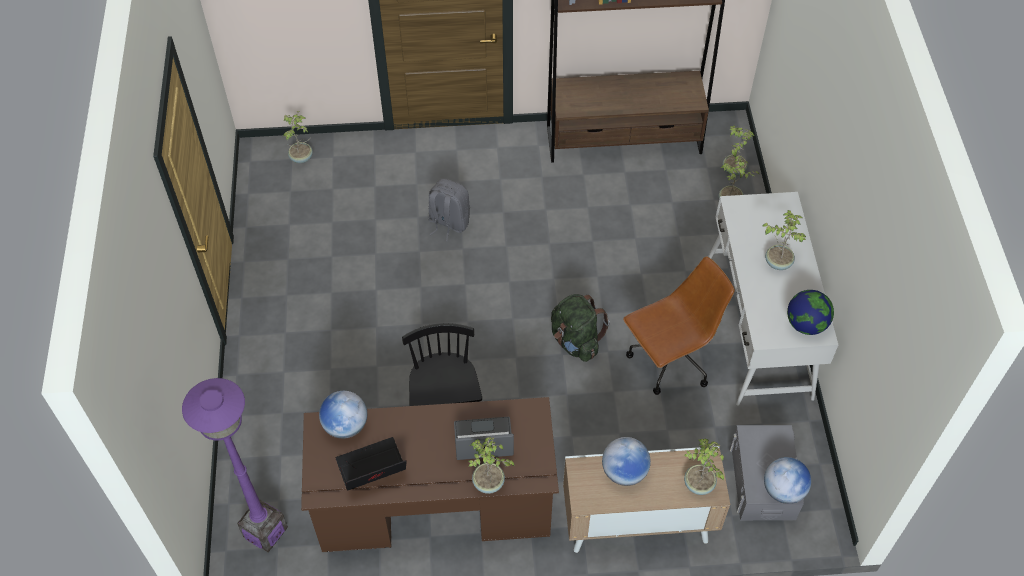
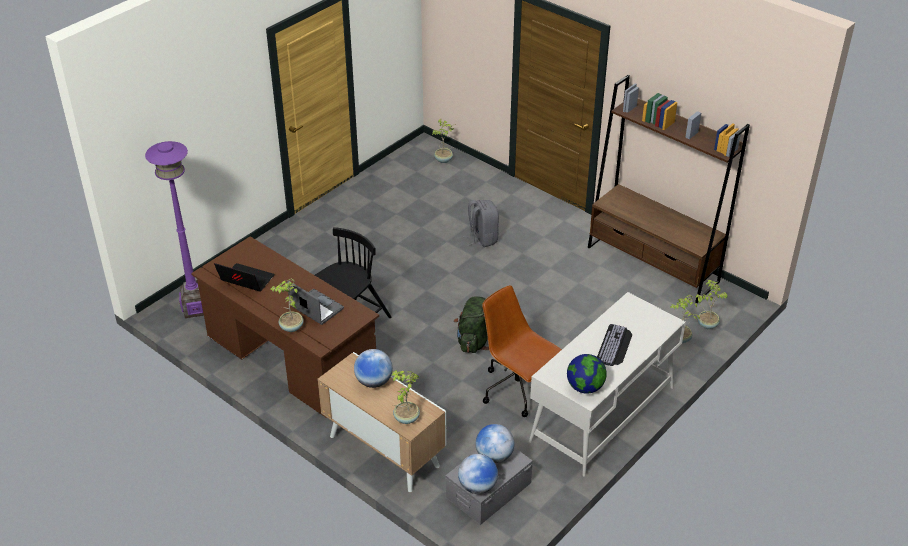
camera: 45 degrees right, 15 degrees down
globe [319,391,367,439] -> globe moved to [475,424,514,463]
brown office chair [623,256,735,395] -> brown office chair turned 150 degrees counterclockwise [482,285,562,417]
potted plant [763,210,807,270] -> keyboard [597,324,632,366]

